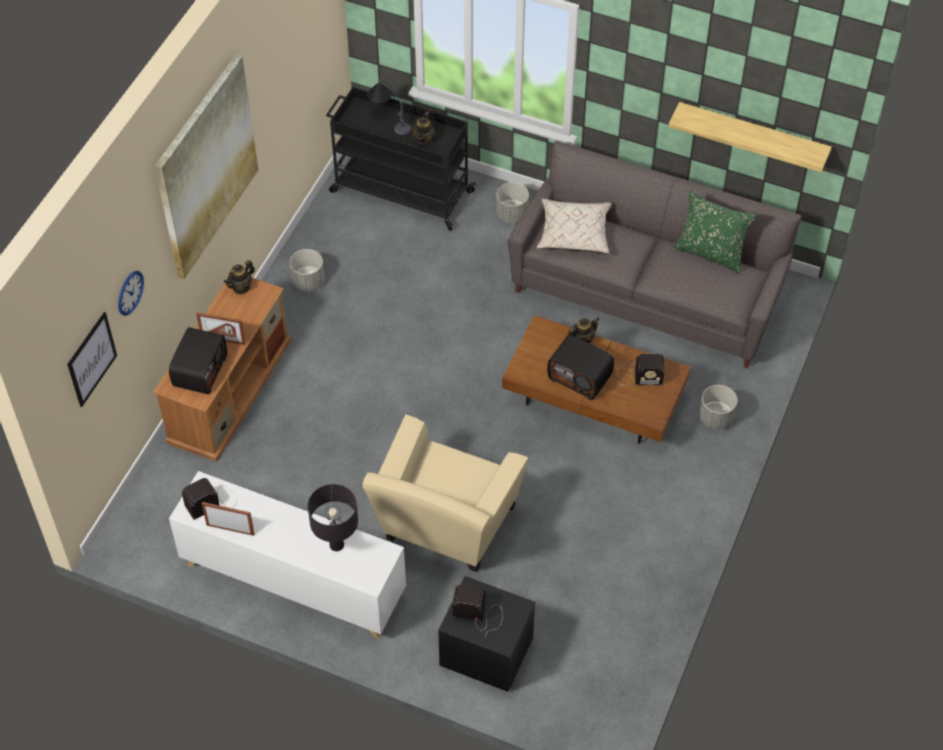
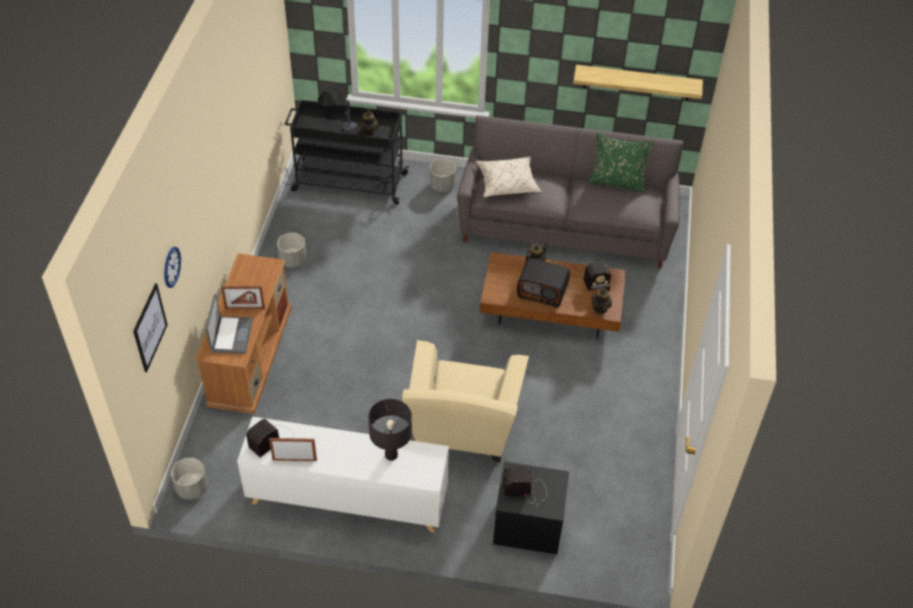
camera: 15 degrees left, 5 degrees down
picture [155,55,258,279] -> none
radio [169,327,227,394] -> laptop [206,294,253,354]
teapot [224,260,255,294] -> teapot moved to [591,284,612,314]
grey planter [699,385,737,430] -> grey planter moved to [171,458,208,500]

